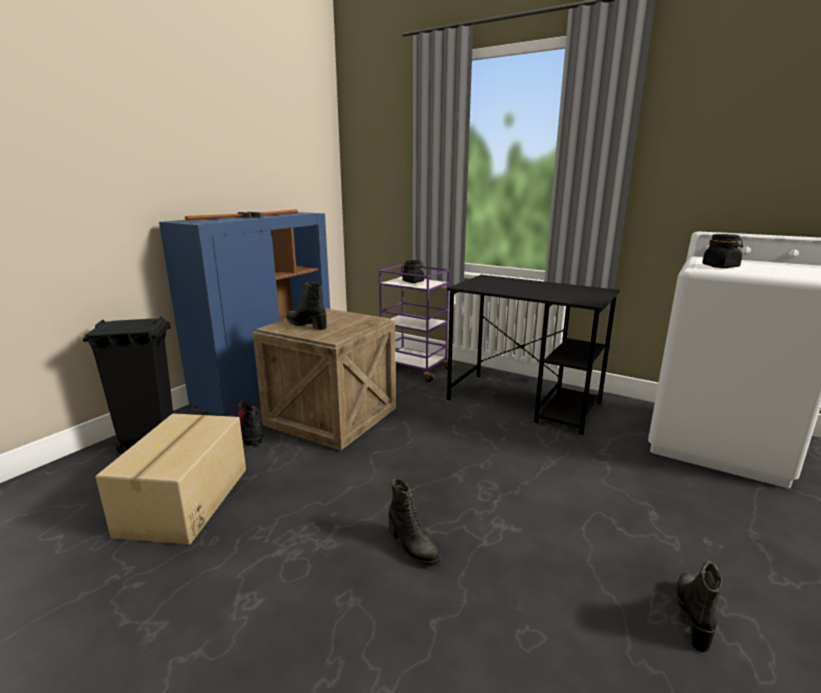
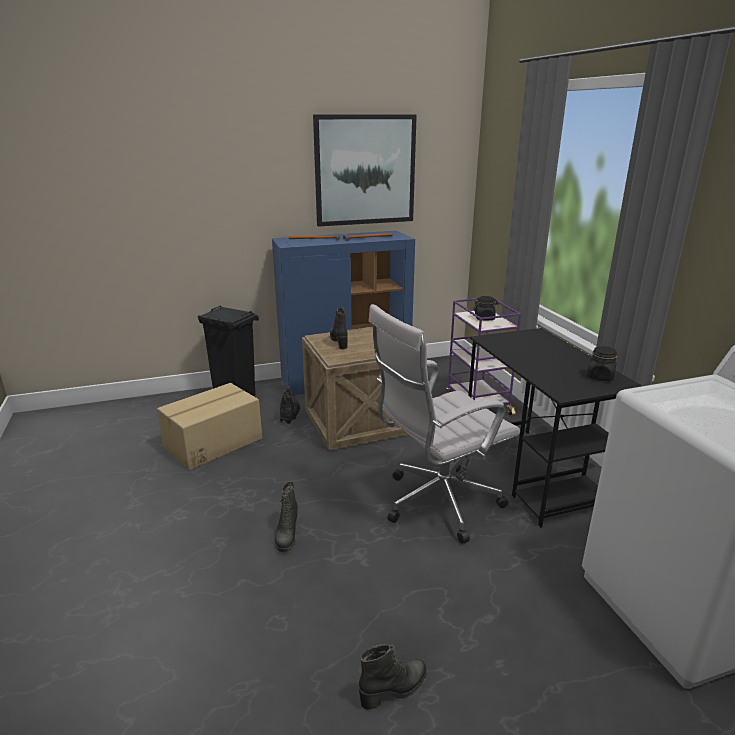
camera: 40 degrees right, 5 degrees up
black jar [702,234,743,268] -> black jar moved to [587,346,617,381]
none -> picture [313,114,417,227]
none -> white office chair [368,304,520,544]

